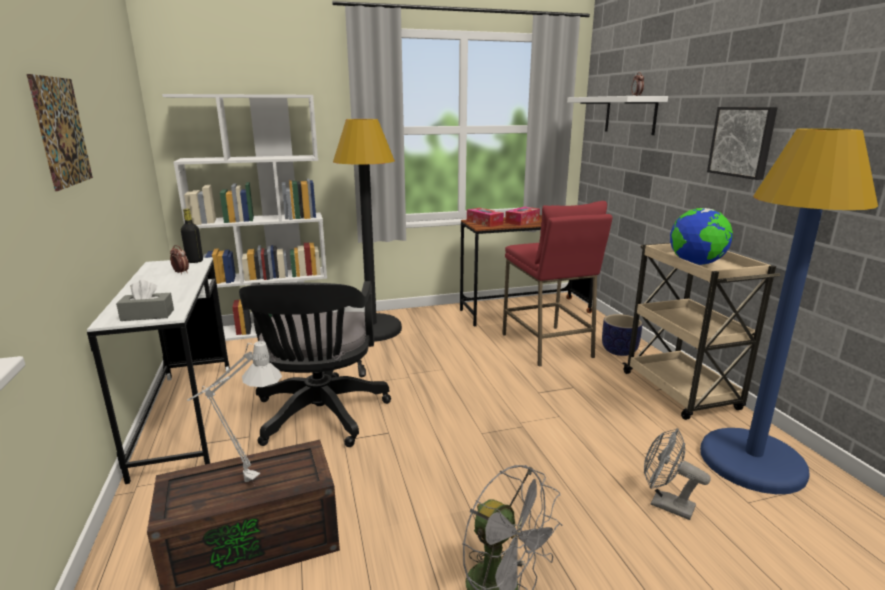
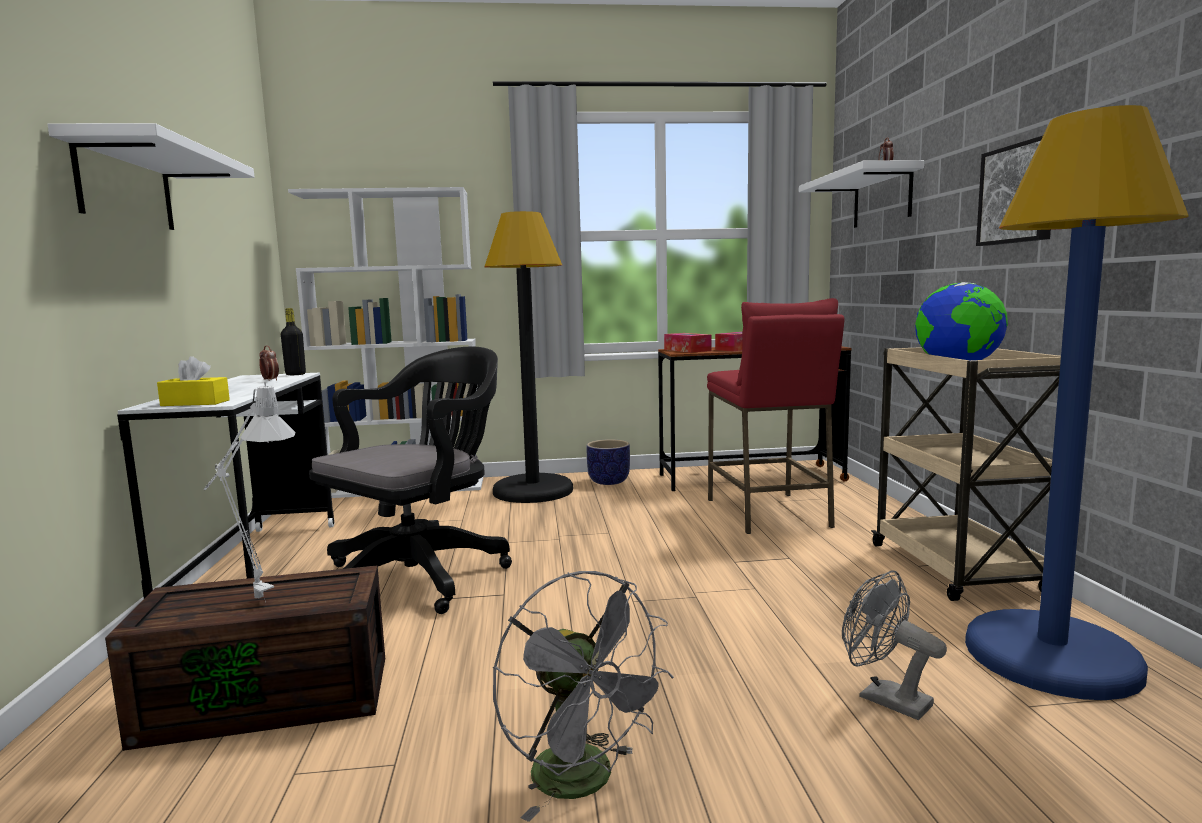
camera: 10 degrees right, 10 degrees down
picture [27,74,93,191] -> white shelf [48,123,254,230]
grey tissue box [116,279,174,321] -> yellow tissue box [157,356,230,406]
black office chair [239,281,391,447] -> black office chair turned 150 degrees counterclockwise [309,347,512,614]
planter [602,314,642,356] -> planter moved to [587,439,630,485]

